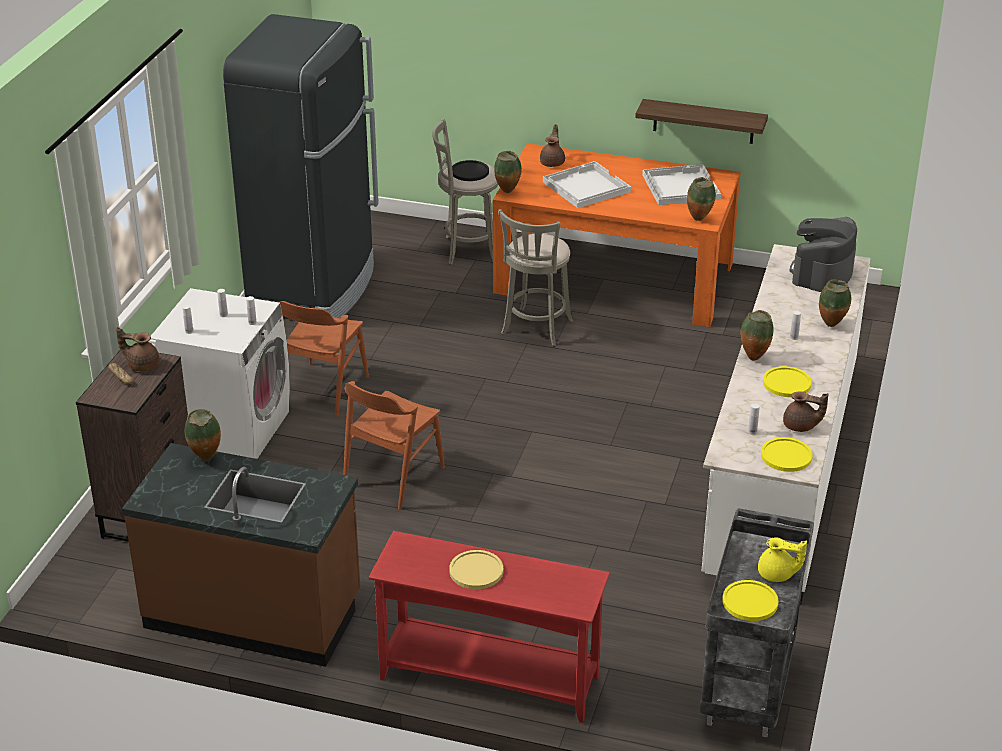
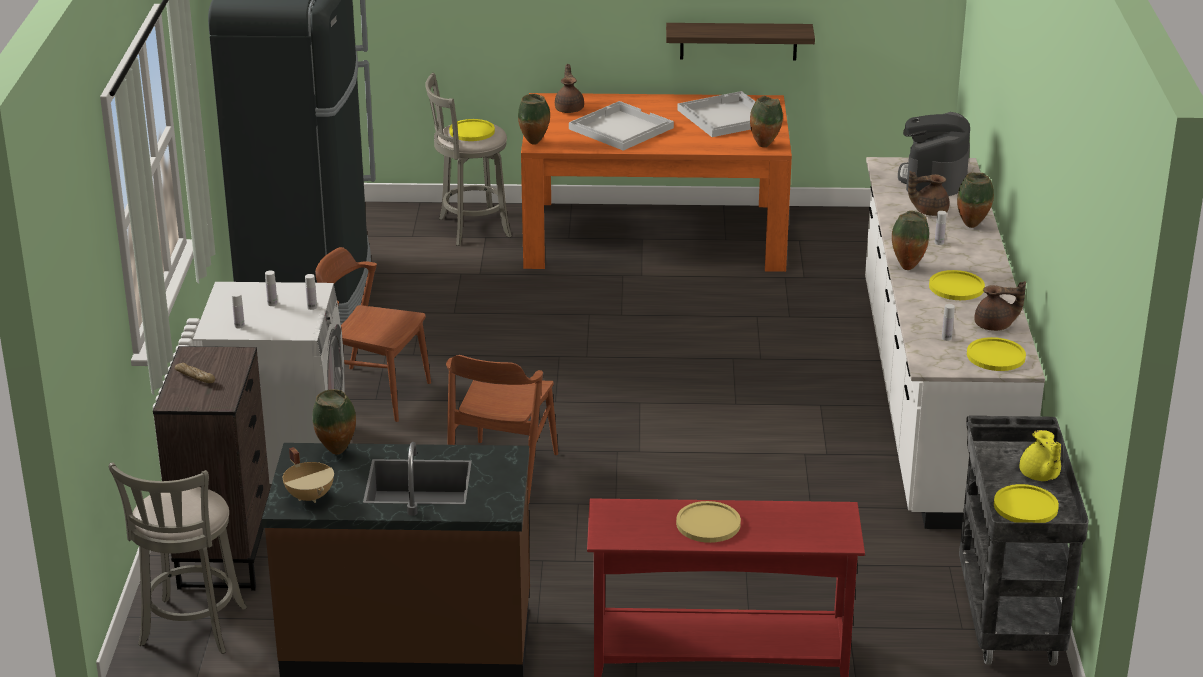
camera: 15 degrees left, 5 degrees down
brown teapot [116,327,160,372] -> brown teapot moved to [908,171,950,216]
brown chair [279,301,369,416] -> brown chair turned 105 degrees clockwise [316,247,431,422]
black plate [452,160,489,181] -> yellow plate [449,119,495,141]
grey stool [498,209,574,346] -> grey stool moved to [109,462,247,654]
yellow teapot [758,537,807,582] -> yellow teapot turned 75 degrees clockwise [1020,430,1061,481]
none -> beige cooking pot [283,447,334,503]

